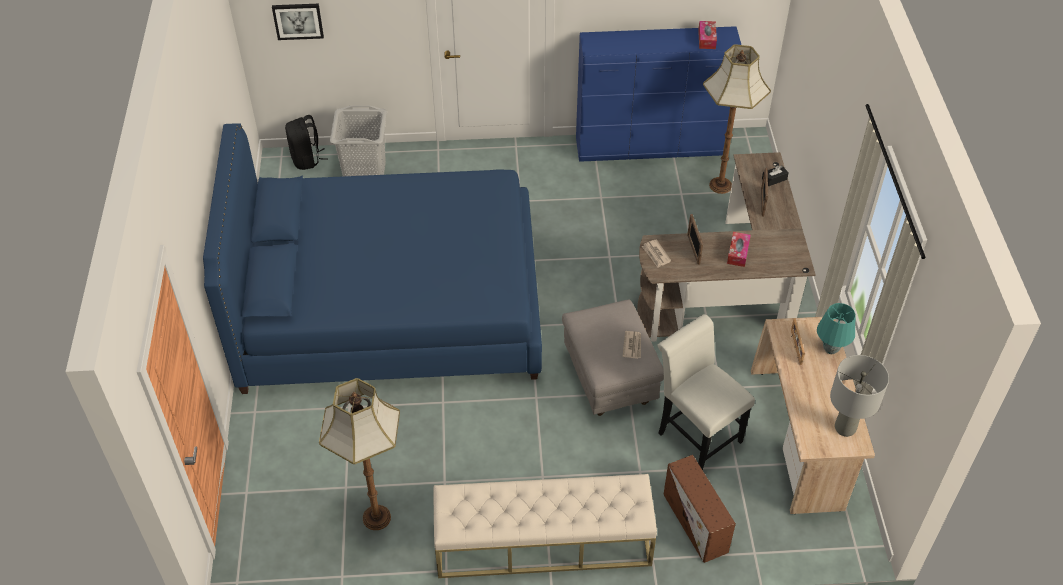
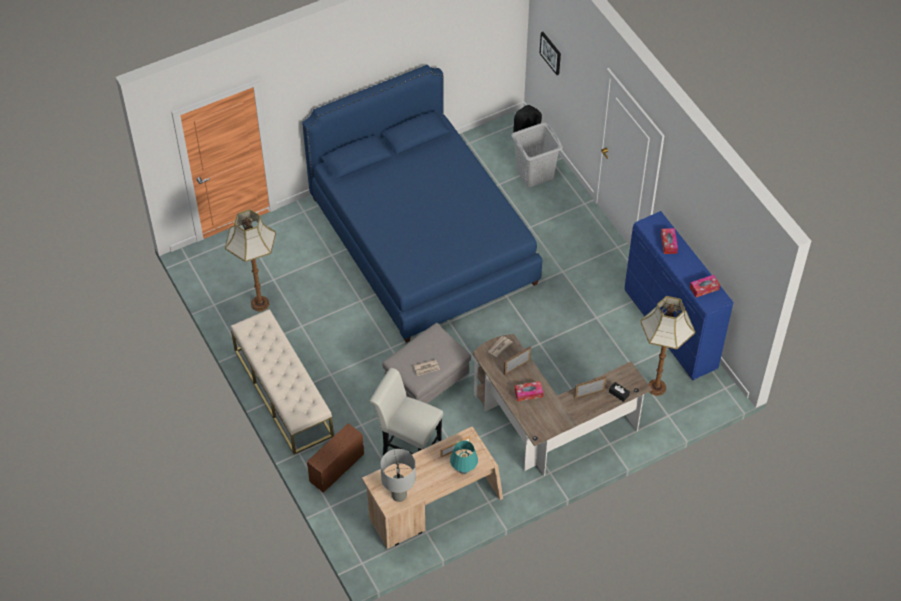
camera: 65 degrees right, 5 degrees up
white chair [657,314,755,470] -> white chair turned 90 degrees counterclockwise [369,368,443,455]
none -> tissue box [661,228,678,254]

